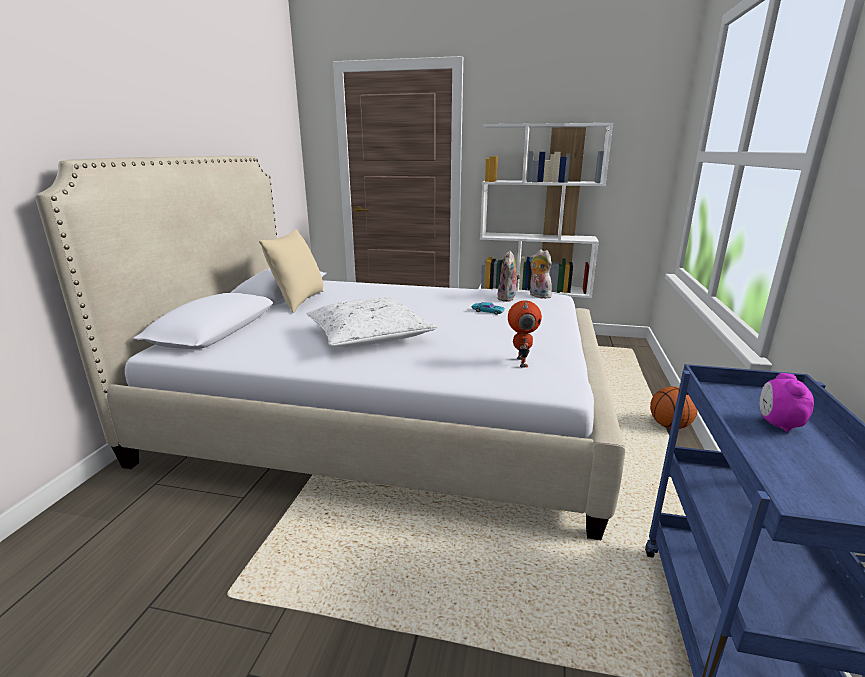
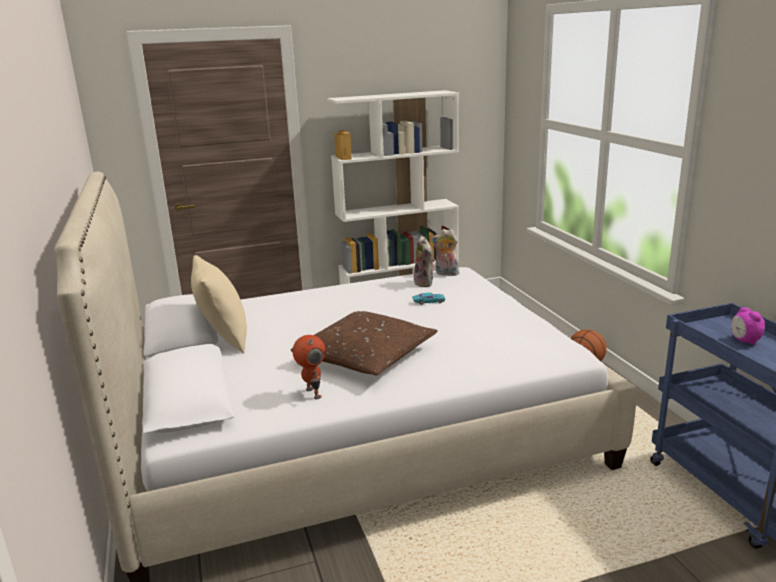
camera: 30 degrees left, 0 degrees up
white pillow [307,297,437,348] -> brown pillow [291,311,438,376]
toy robot [508,300,542,368] -> toy robot moved to [292,335,326,399]

